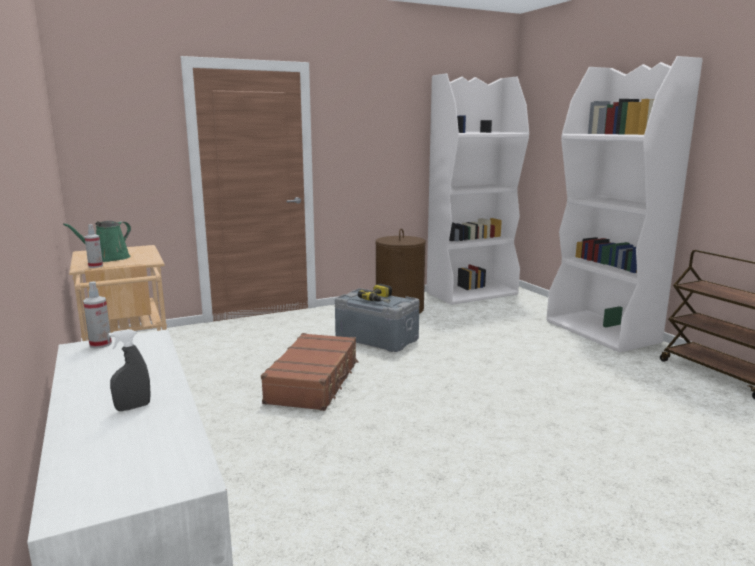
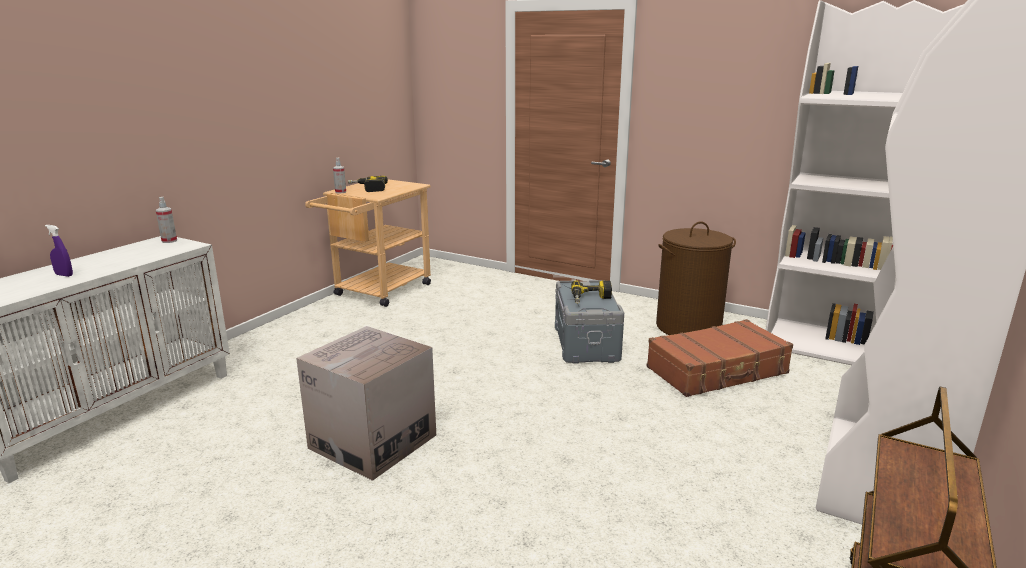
camera: 55 degrees right, 5 degrees up
green watering can [63,221,131,262] -> power drill [348,176,388,192]
grey spray bottle [109,329,151,411] -> purple spray bottle [45,225,73,277]
brown suitcase [261,333,358,411] -> brown suitcase moved to [647,319,793,397]
none -> cardboard box [296,326,436,481]

